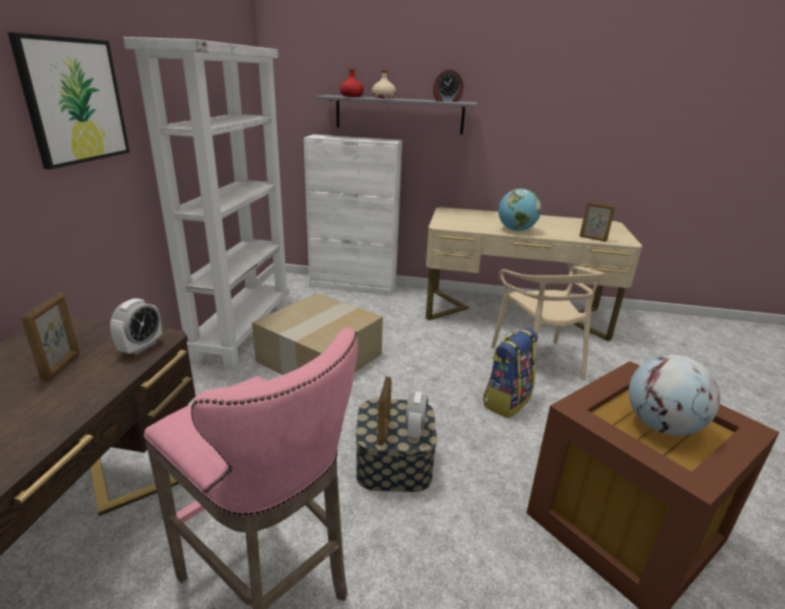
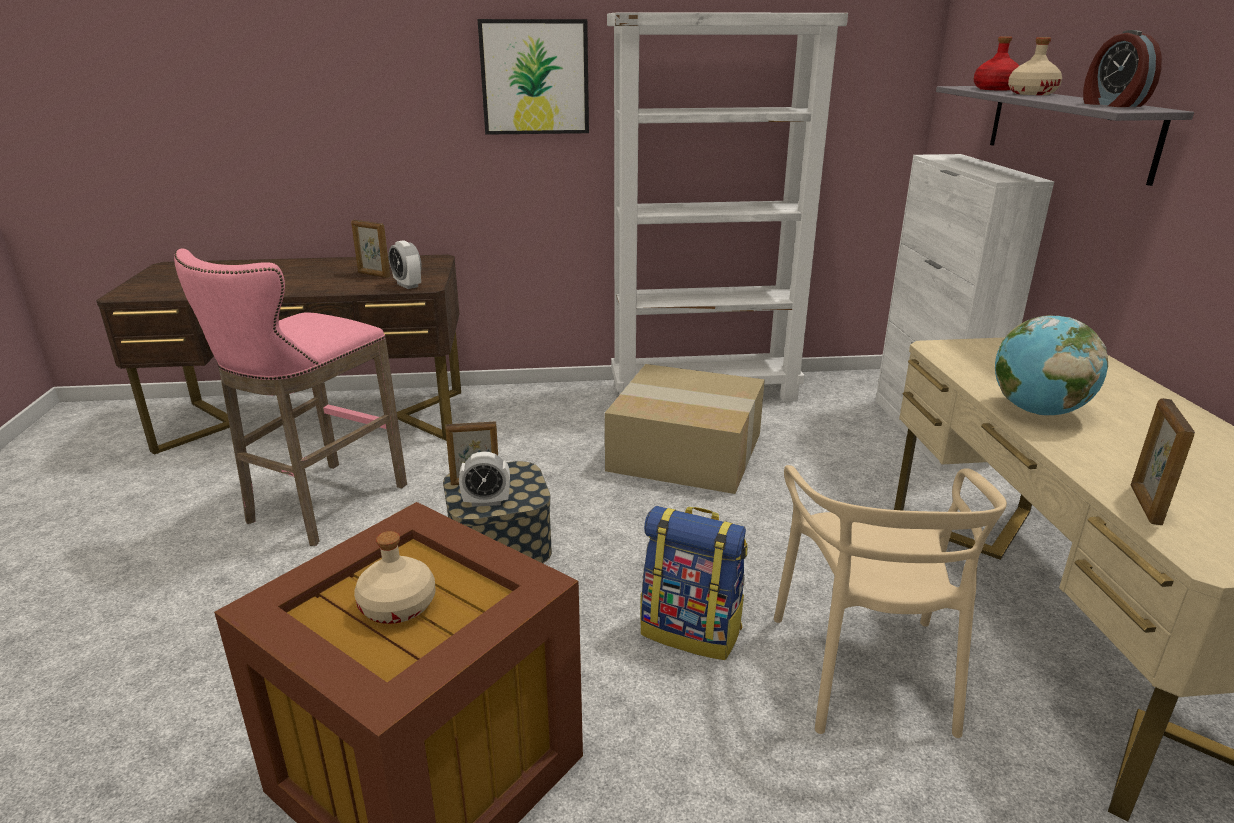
camera: 75 degrees right, 0 degrees up
picture frame [21,293,80,381] -> picture frame turned 45 degrees clockwise [351,220,390,278]
alarm clock [110,298,162,355] -> alarm clock turned 45 degrees clockwise [388,240,422,289]
beige chair [491,266,604,380] -> beige chair turned 60 degrees counterclockwise [774,465,1007,738]
globe [629,355,720,435] -> beige bottle [354,531,436,624]

